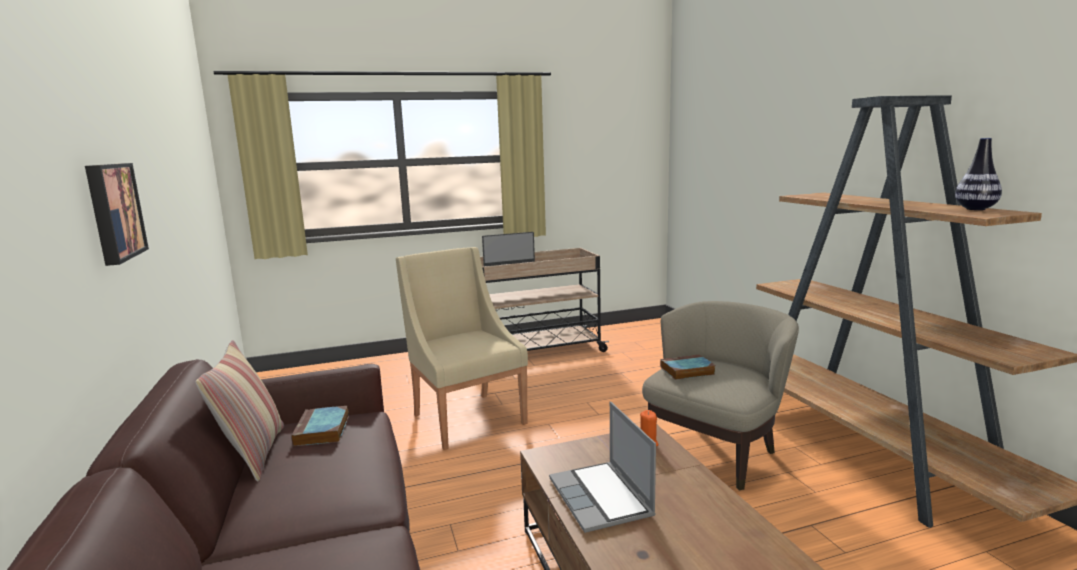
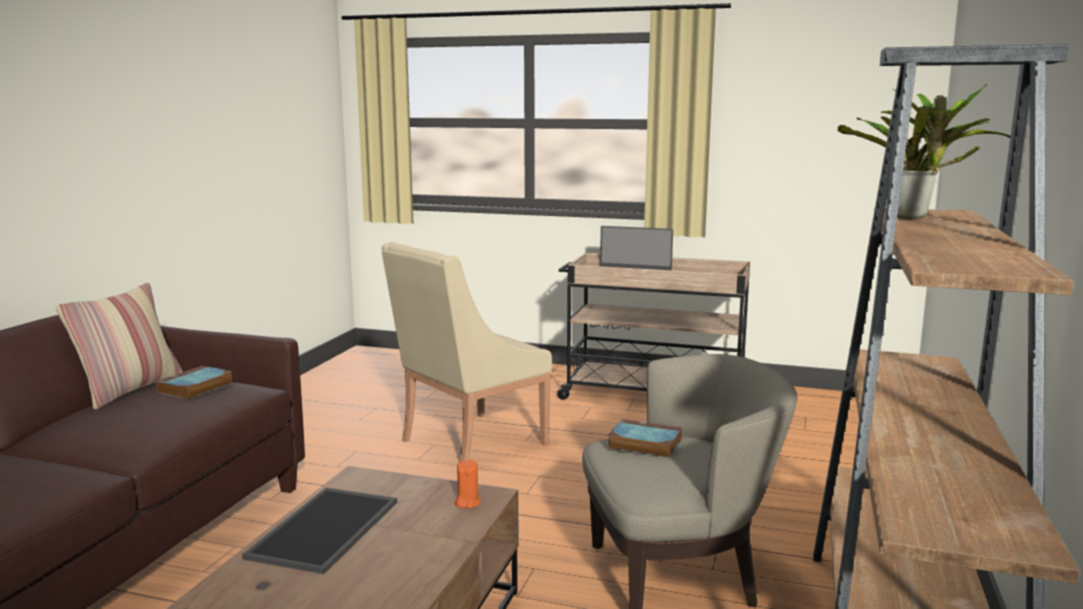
camera: 35 degrees right, 0 degrees up
picture [85,163,149,266] -> none
beige armchair [396,247,528,450] -> beige armchair turned 135 degrees counterclockwise [382,242,552,463]
laptop [549,401,656,533] -> tray [242,488,397,574]
vase [955,138,1002,210] -> none
none -> potted plant [838,84,1010,219]

